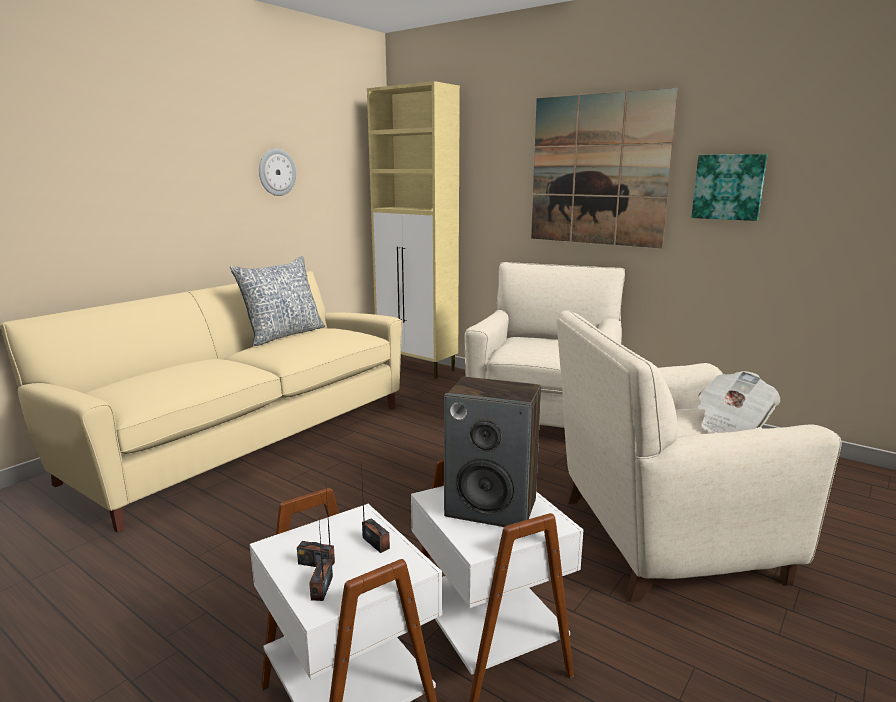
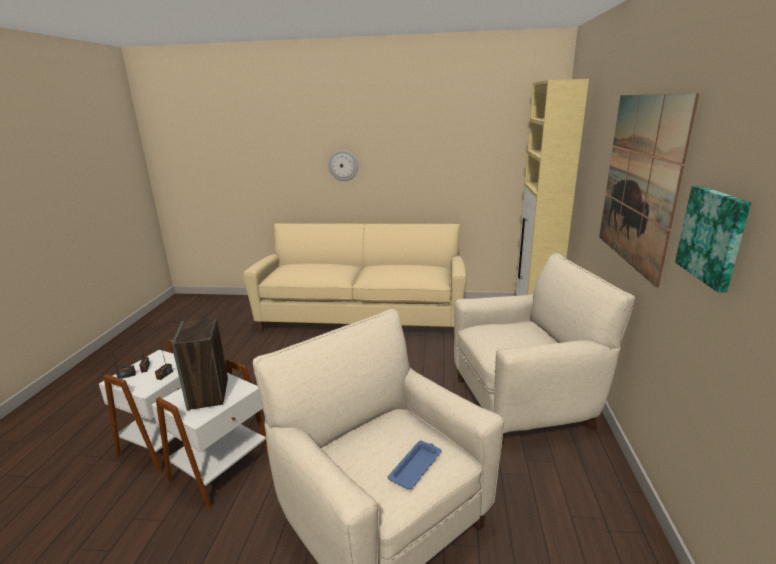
camera: 60 degrees right, 5 degrees up
pillow [230,256,325,346] -> none
wall clock [259,149,296,196] -> wall clock moved to [328,150,358,181]
newspaper [697,371,781,433] -> blue tray [388,440,441,490]

